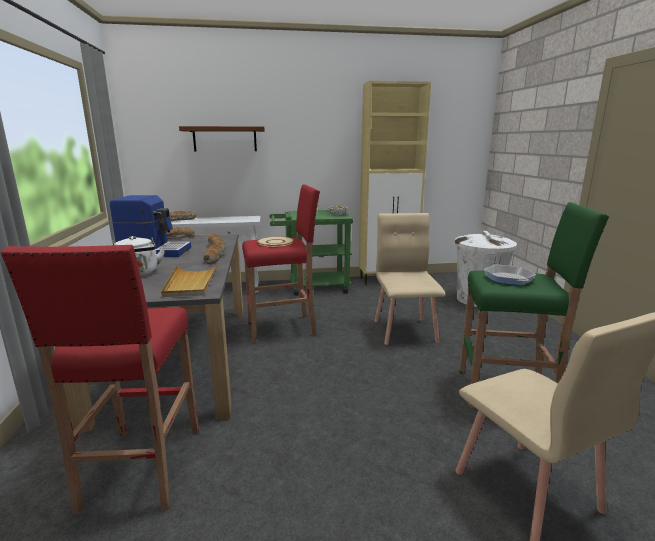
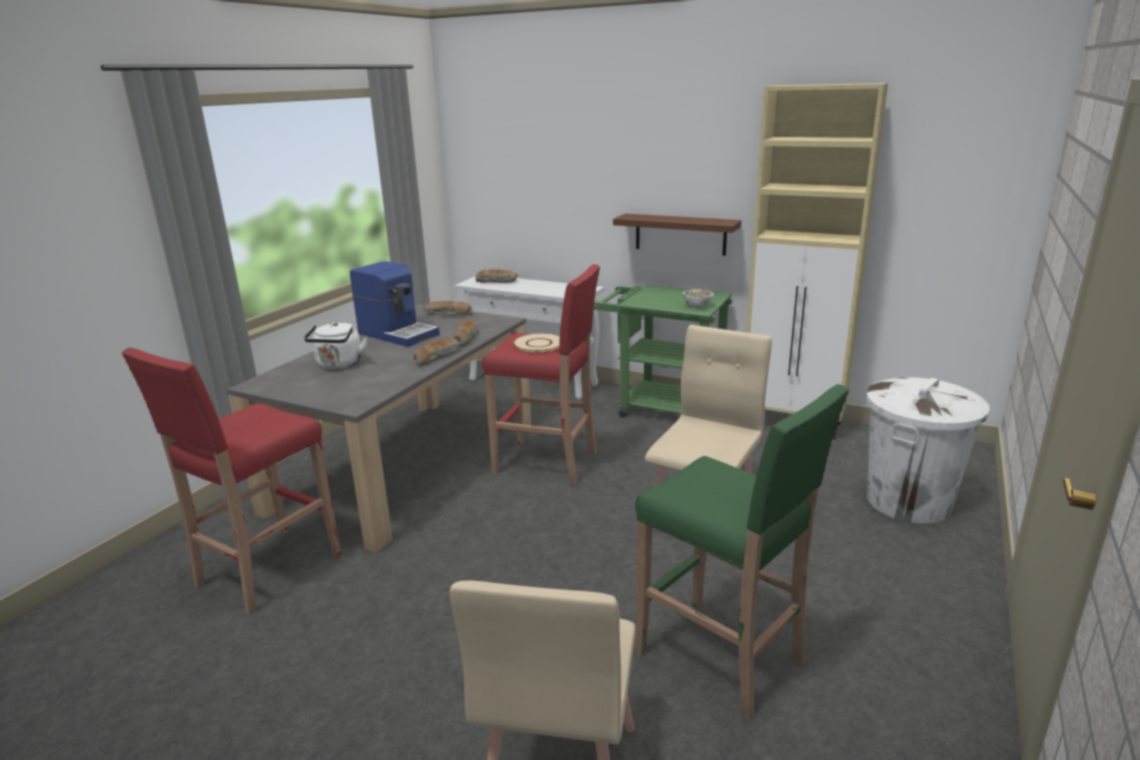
camera: 35 degrees right, 5 degrees up
beige tray [161,264,218,297] -> none
brown shelf [179,126,265,152] -> brown shelf moved to [613,214,741,256]
frying pan [484,264,536,286] -> none

